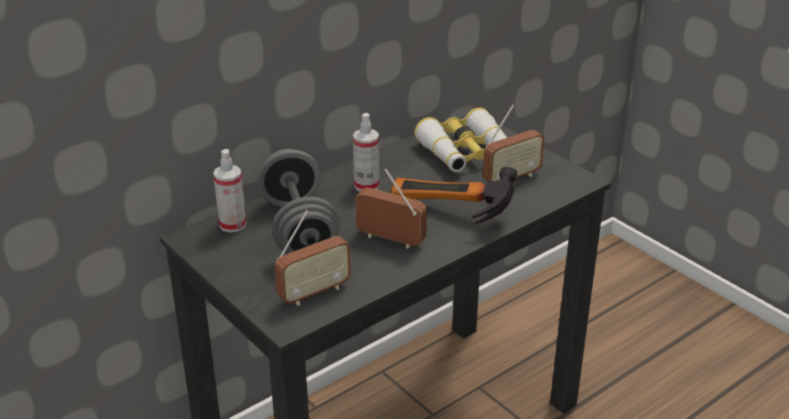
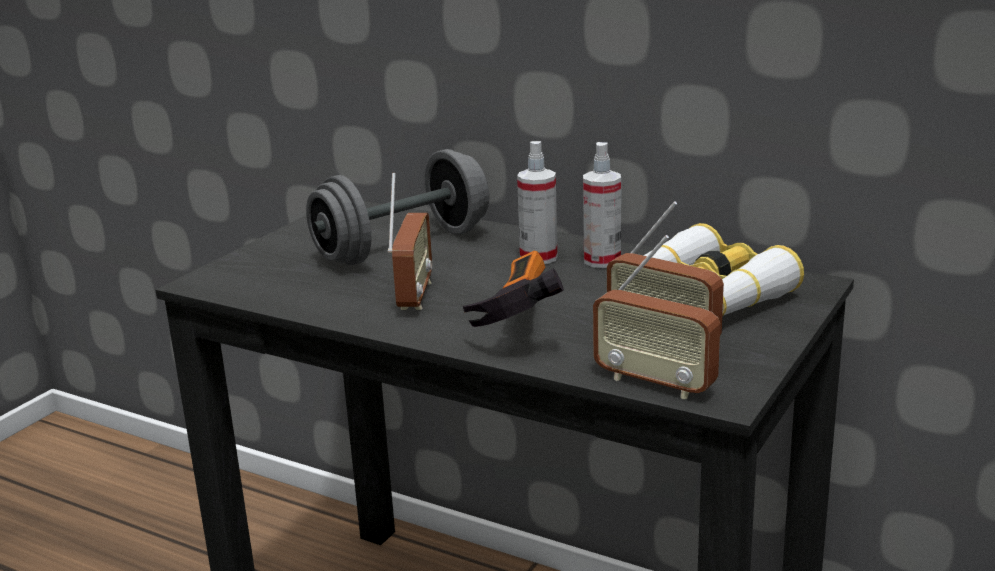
camera: 70 degrees right, 10 degrees down
spray bottle [213,149,246,233] -> spray bottle moved to [583,142,621,268]
radio [275,210,351,306] -> radio moved to [593,235,720,399]

